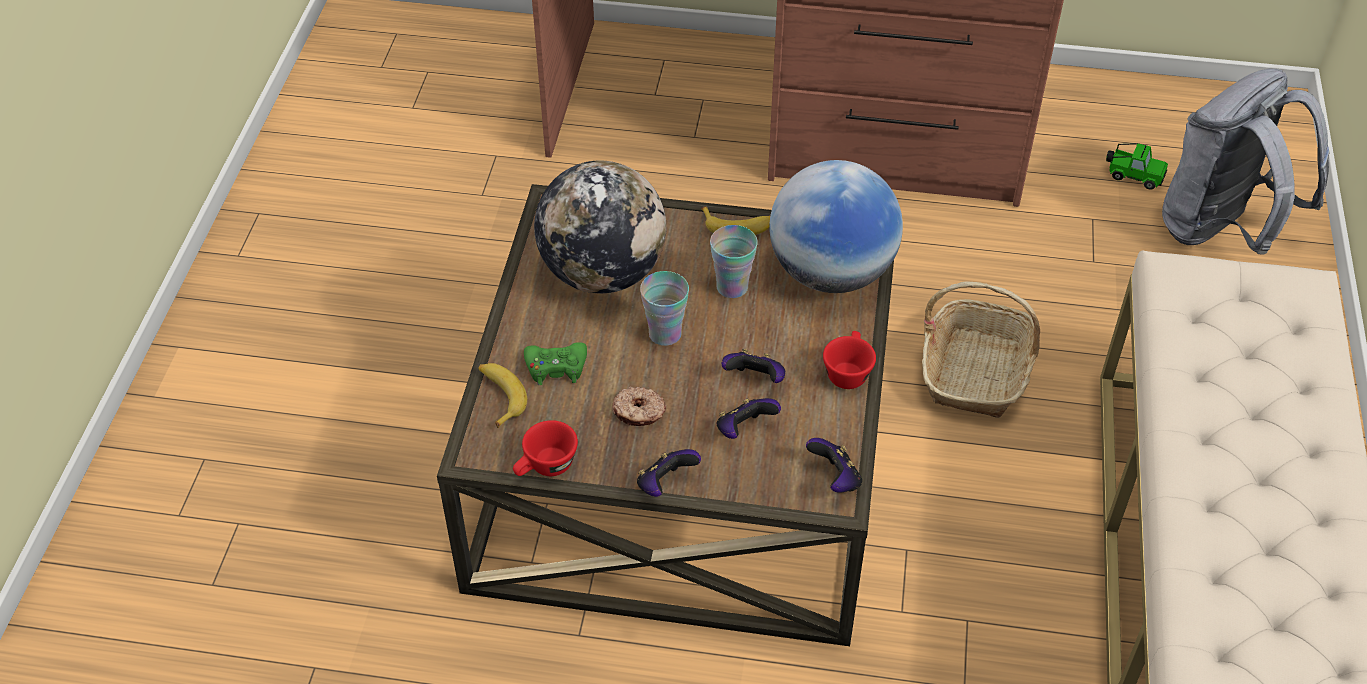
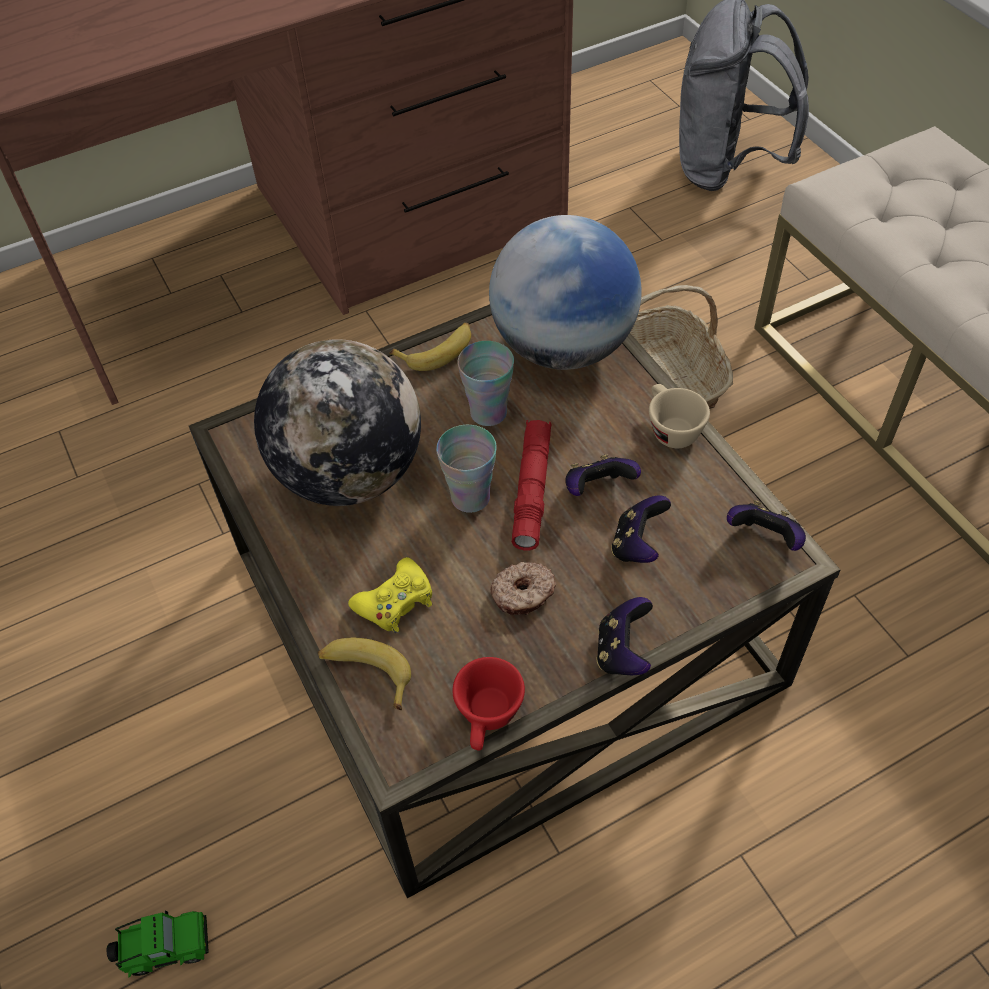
camera: 35 degrees left, 5 degrees up
green game controller [524,342,587,385] -> yellow game controller [348,557,432,633]
red cup [823,331,876,389] -> beige cup [649,384,710,448]
toy car [1106,143,1168,190] -> toy car moved to [107,911,209,977]
none -> red flashlight [512,420,552,551]

